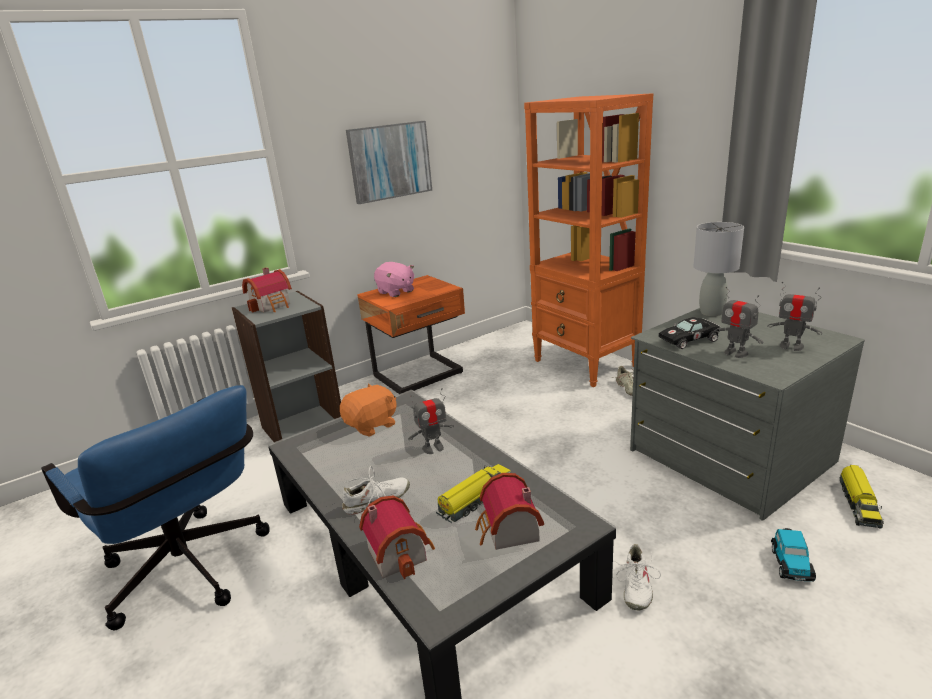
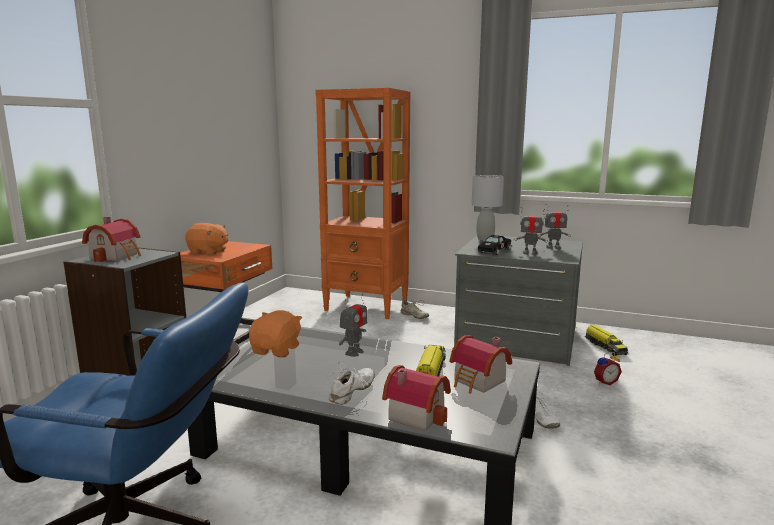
camera: 35 degrees left, 10 degrees down
picture [346,121,432,204] -> none
pink plush toy [374,262,414,297] -> orange plush toy [185,223,228,255]
toy car [771,528,816,582] -> alarm clock [594,352,621,385]

